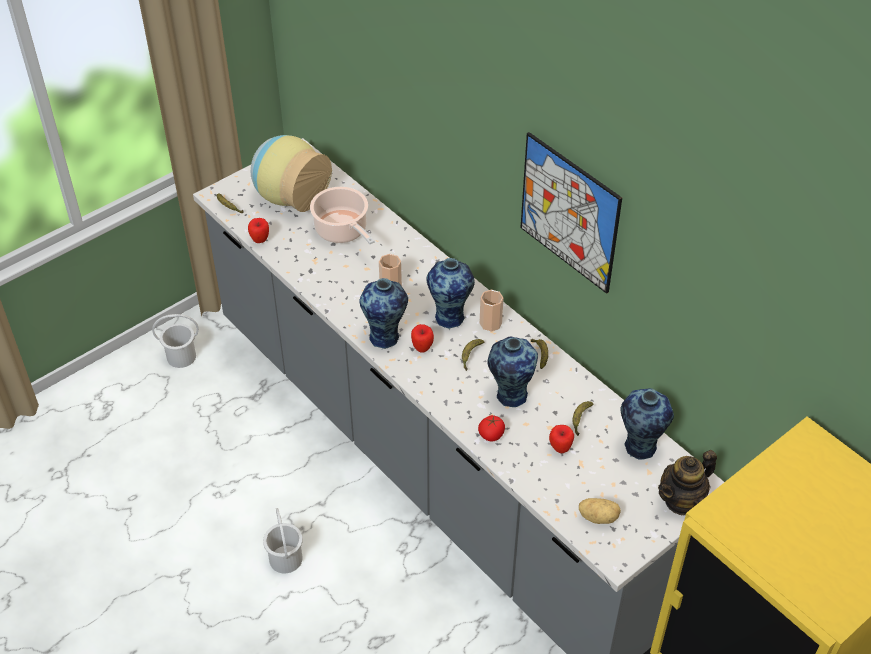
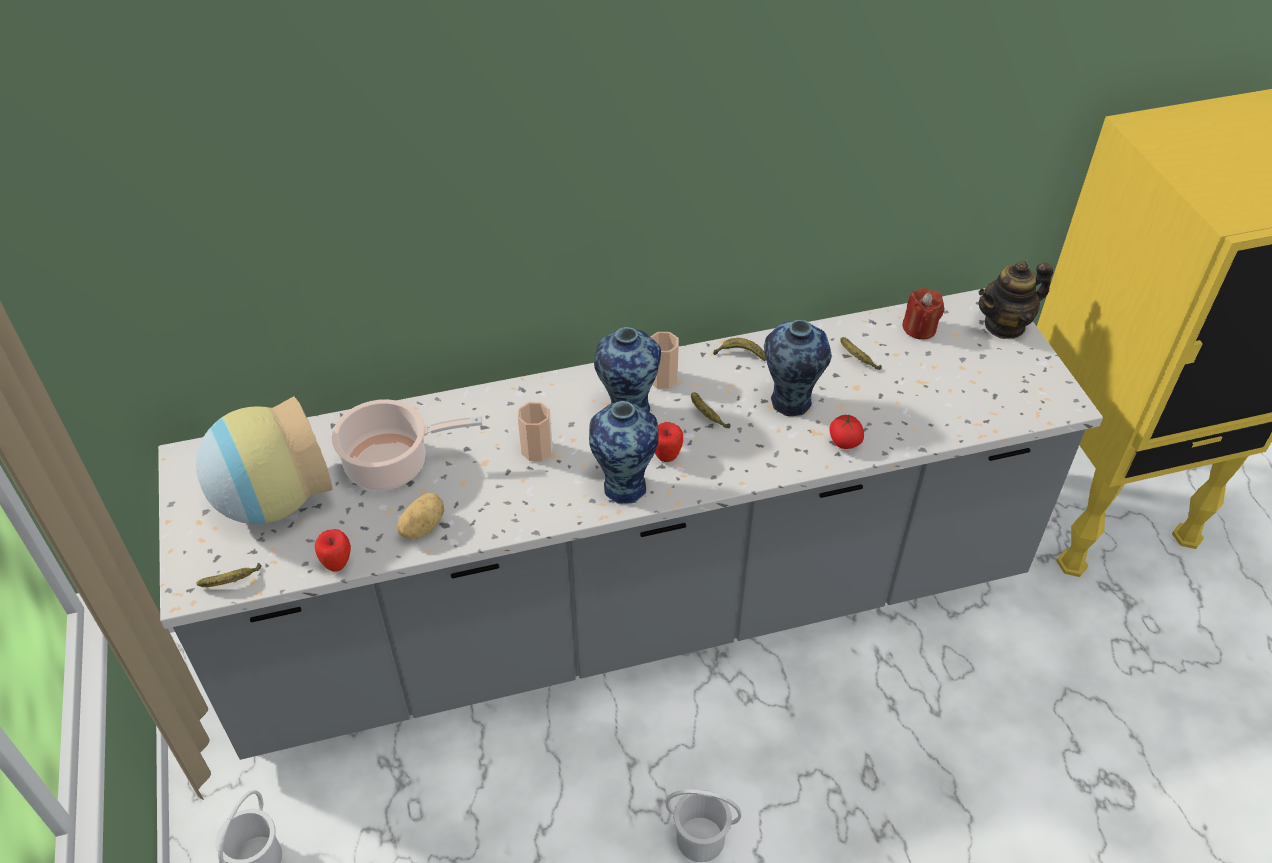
camera: 65 degrees left, 0 degrees up
picture [520,132,622,294] -> none
apple [549,425,574,453] -> none
potato [579,498,621,524] -> potato moved to [397,493,444,539]
vase [620,388,674,459] -> red candle [902,287,944,340]
teapot [658,450,717,515] -> teapot turned 75 degrees clockwise [979,261,1053,339]

